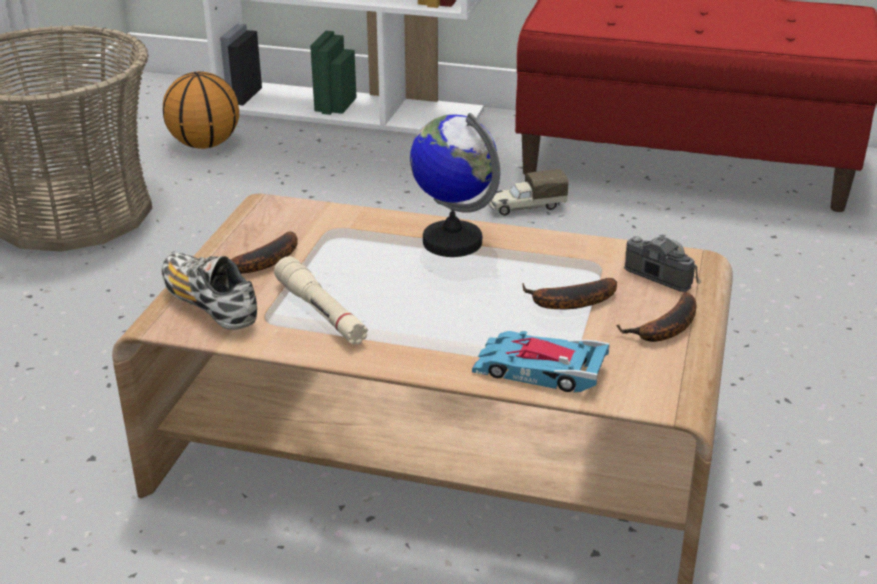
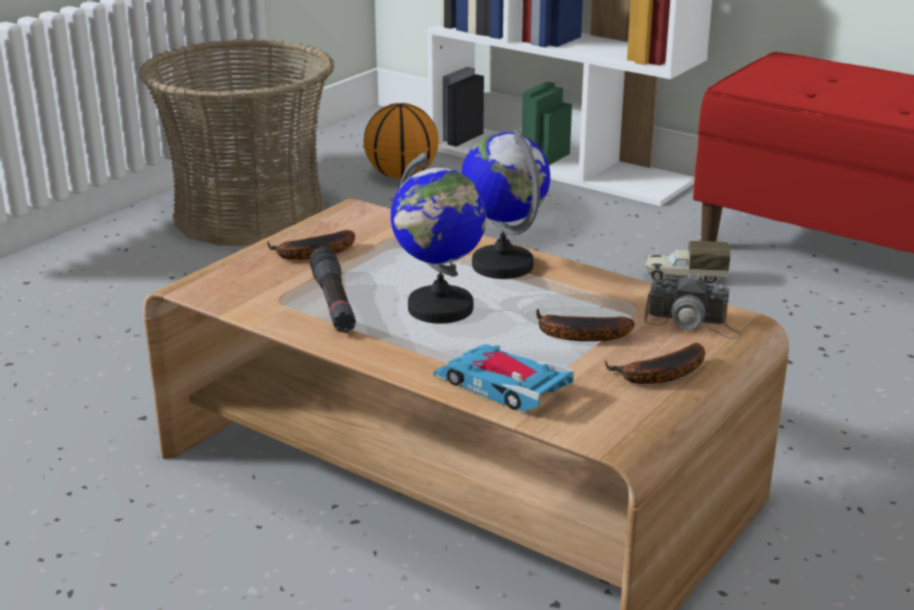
camera: 20 degrees right, 5 degrees down
shoe [162,253,257,330] -> none
beige flashlight [274,256,368,345] -> black flashlight [309,247,356,333]
camera [624,236,702,292] -> camera turned 135 degrees clockwise [644,273,742,339]
none -> globe [391,152,487,324]

